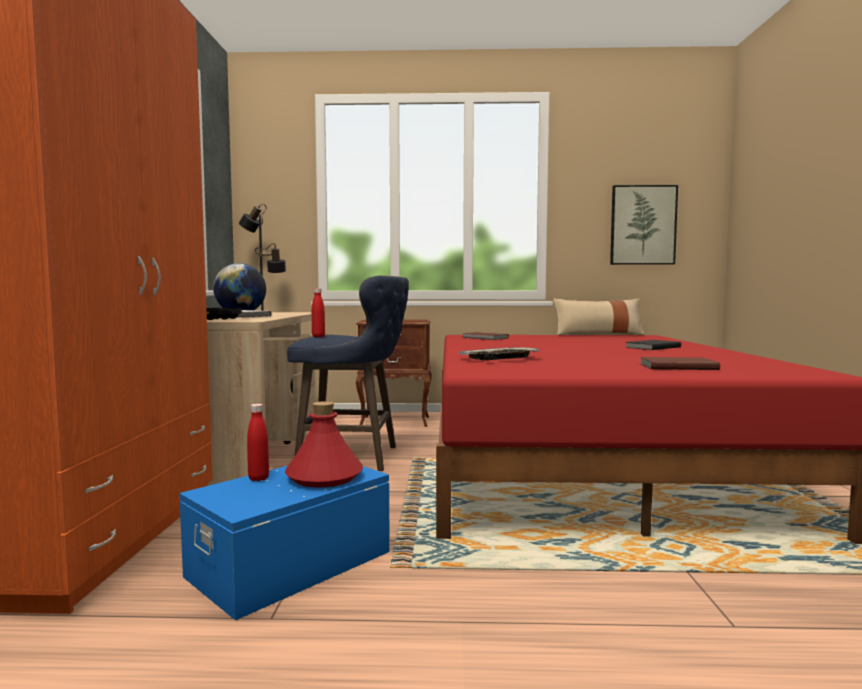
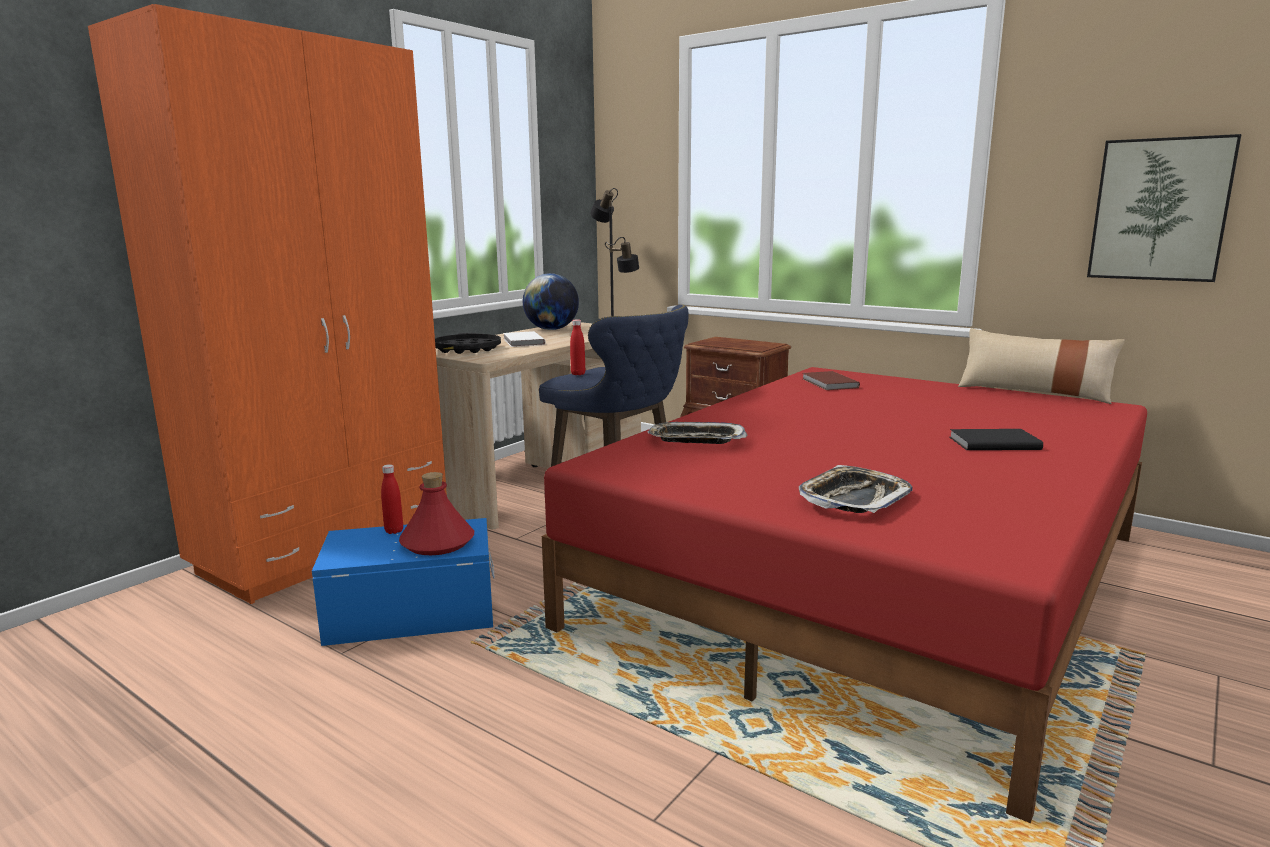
camera: 35 degrees right, 10 degrees up
brown book [641,357,720,370] -> tray [799,465,913,513]

